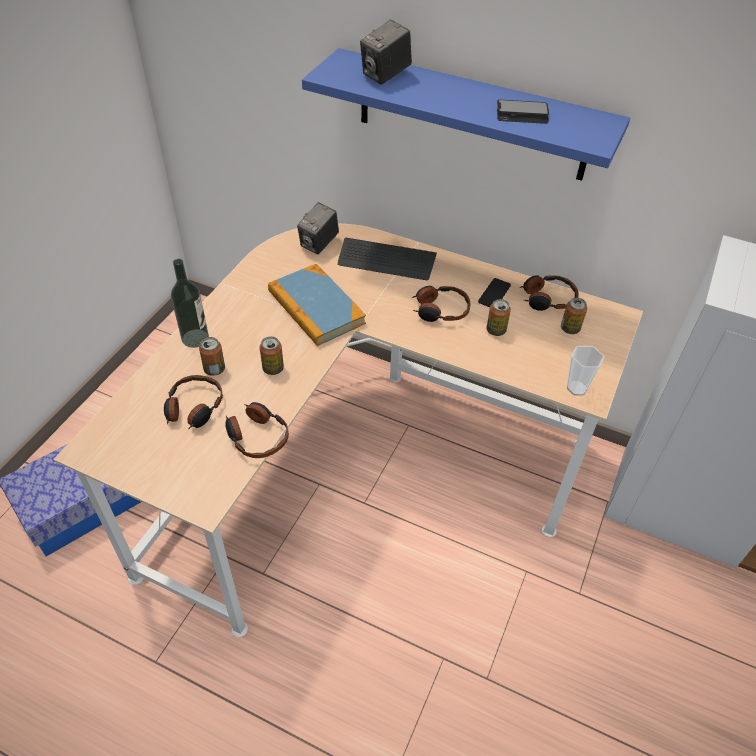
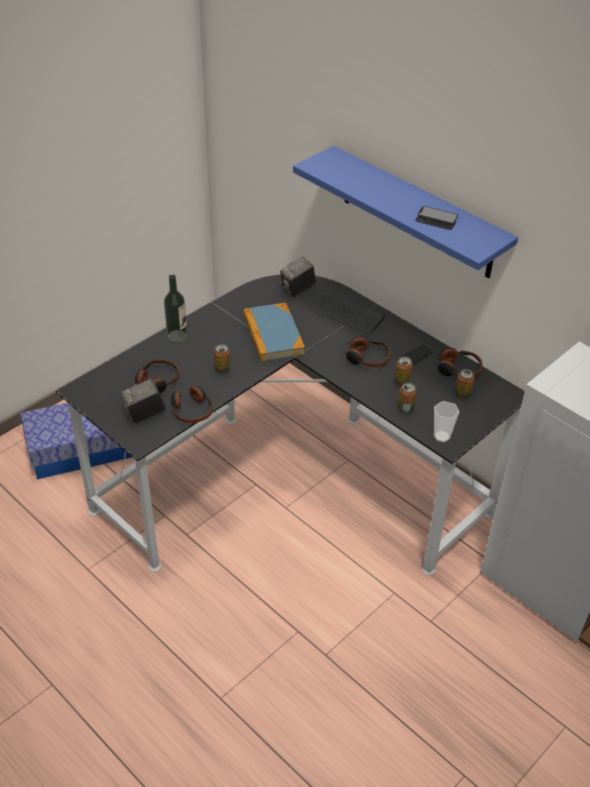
camera: 20 degrees right, 5 degrees down
beige desk [54,224,643,637] -> black desk [56,274,525,575]
can [199,337,225,376] -> can moved to [398,382,417,413]
camera [360,20,412,85] -> camera moved to [121,378,166,423]

